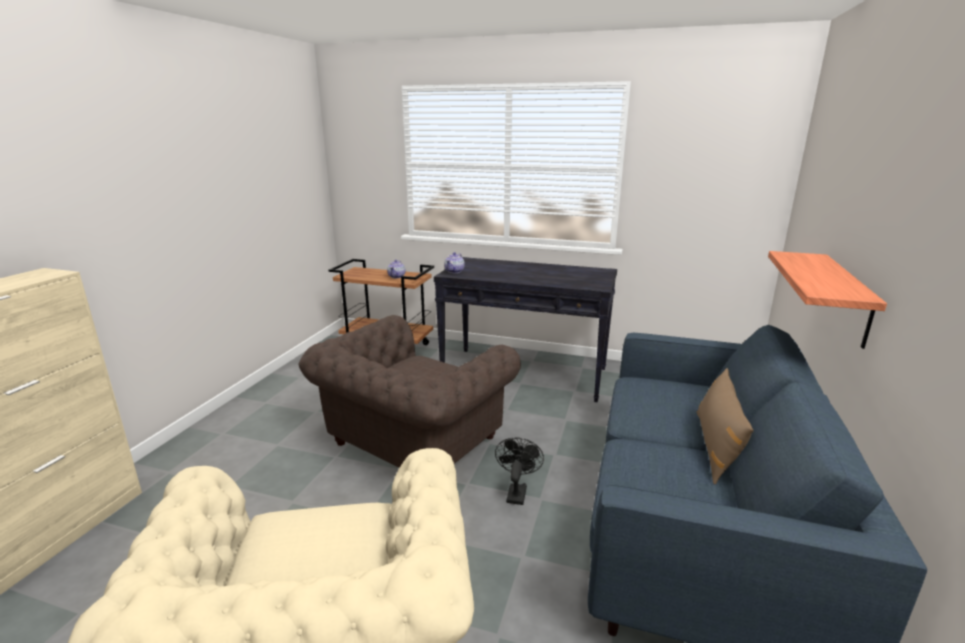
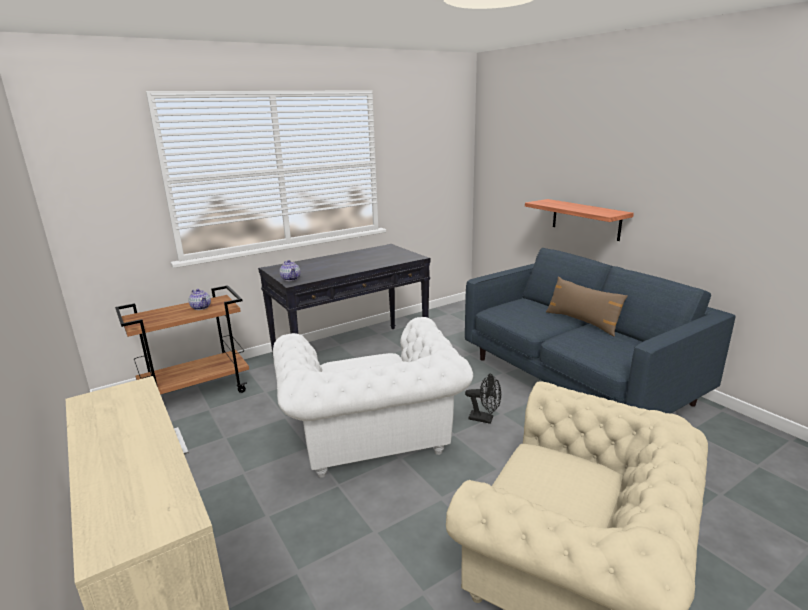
camera: 50 degrees left, 0 degrees up
brown armchair [299,315,521,468] -> white armchair [273,317,473,478]
black fan [495,438,544,505] -> black fan turned 150 degrees clockwise [465,374,501,424]

